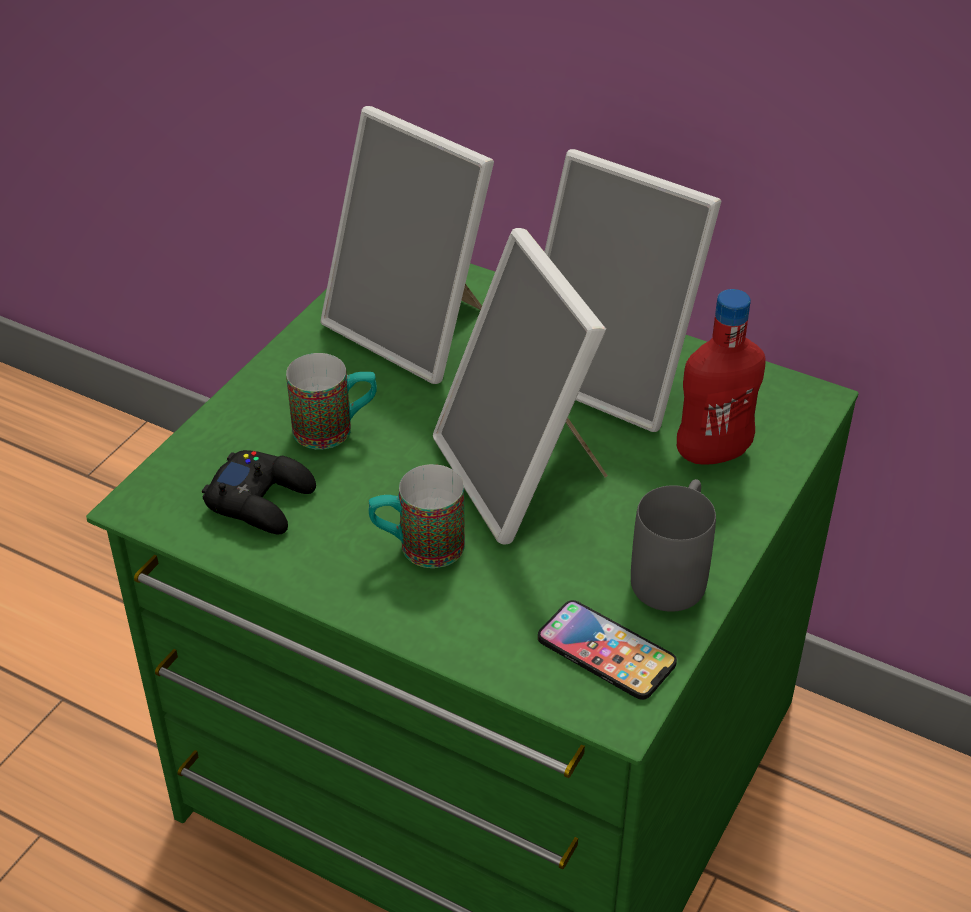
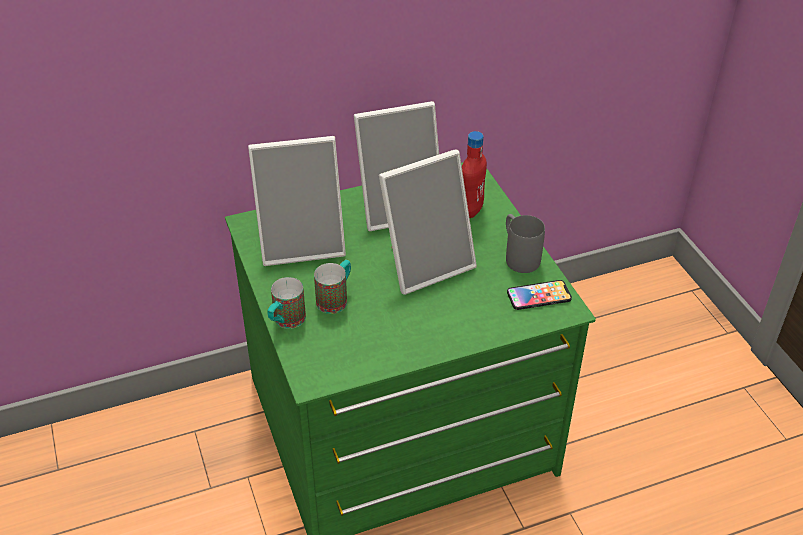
camera: 50 degrees left, 0 degrees up
black game controller [202,450,316,534] -> none
mug [369,464,465,568] -> mug moved to [268,277,306,329]
picture frame [433,228,608,545] -> picture frame turned 45 degrees counterclockwise [379,149,477,295]

